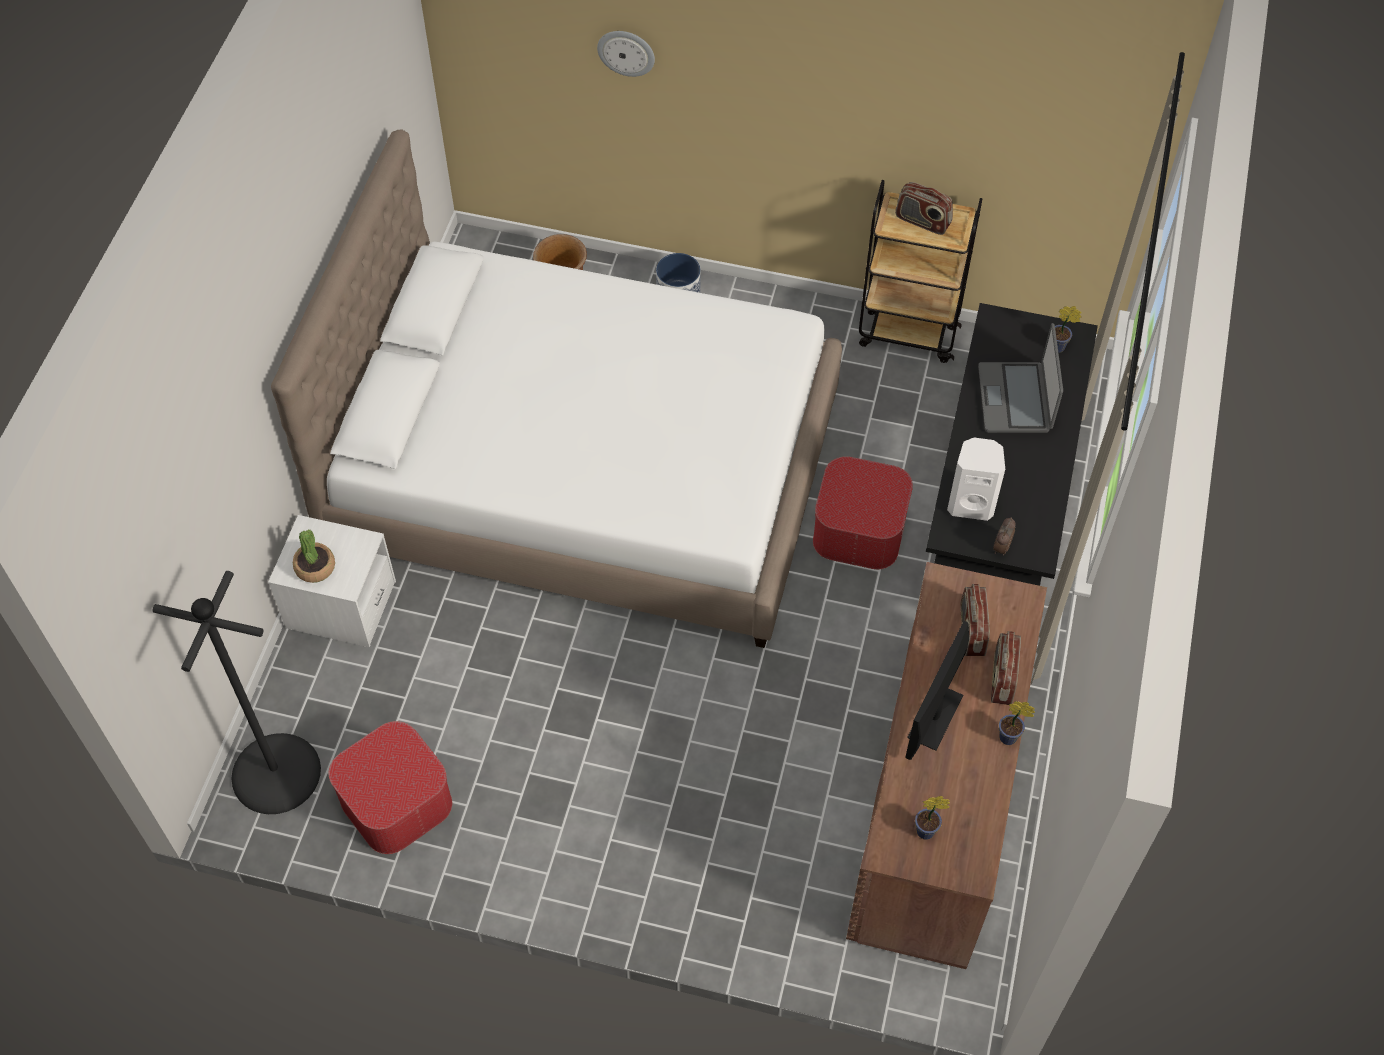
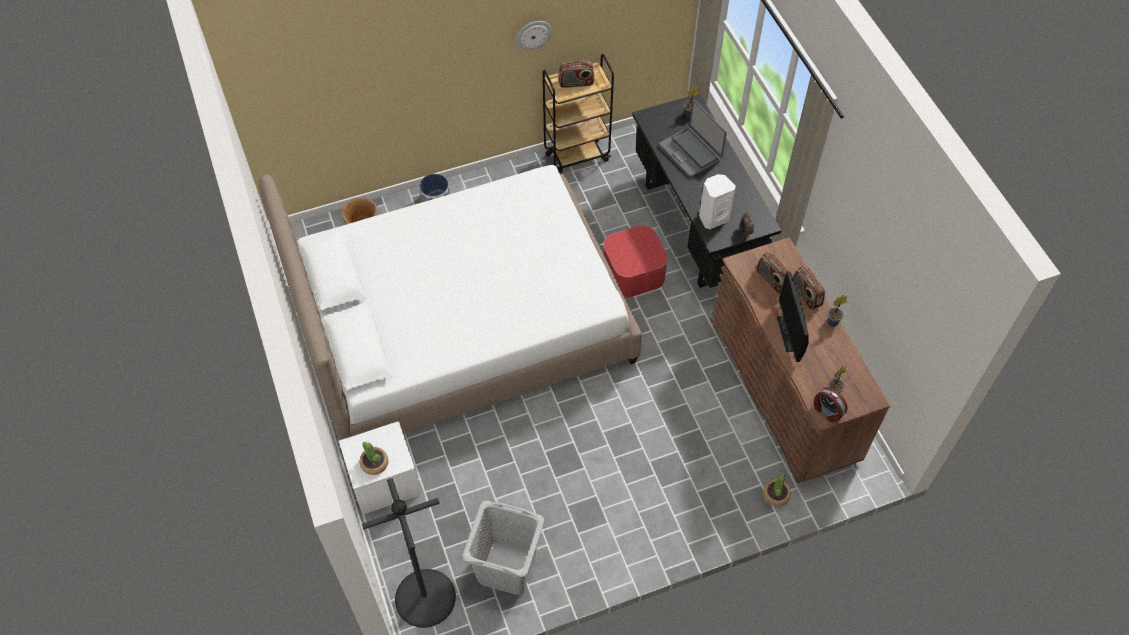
camera: 35 degrees left, 0 degrees up
ottoman [329,721,452,854] -> grey laundry basket [462,500,544,595]
wall clock [597,31,655,77] -> wall clock moved to [516,21,552,50]
none -> potted plant [763,473,791,507]
none -> alarm clock [814,387,848,422]

